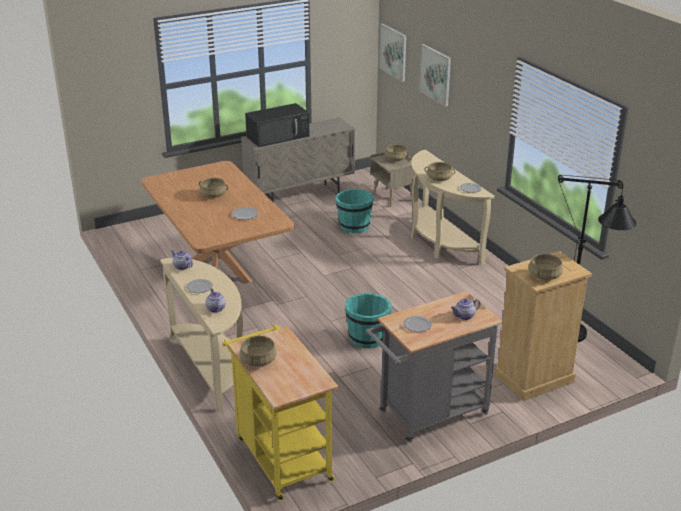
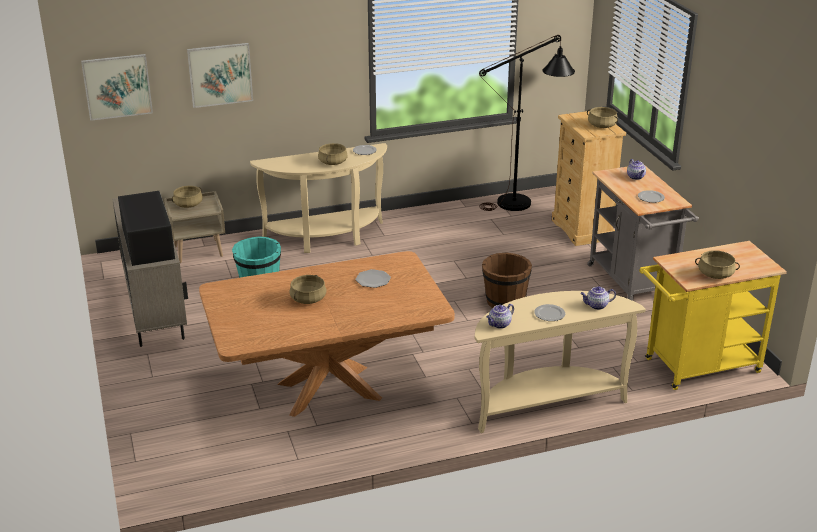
camera: 80 degrees left, 0 degrees up
turquoise bucket [345,293,391,348] -> brown bucket [482,253,532,308]

